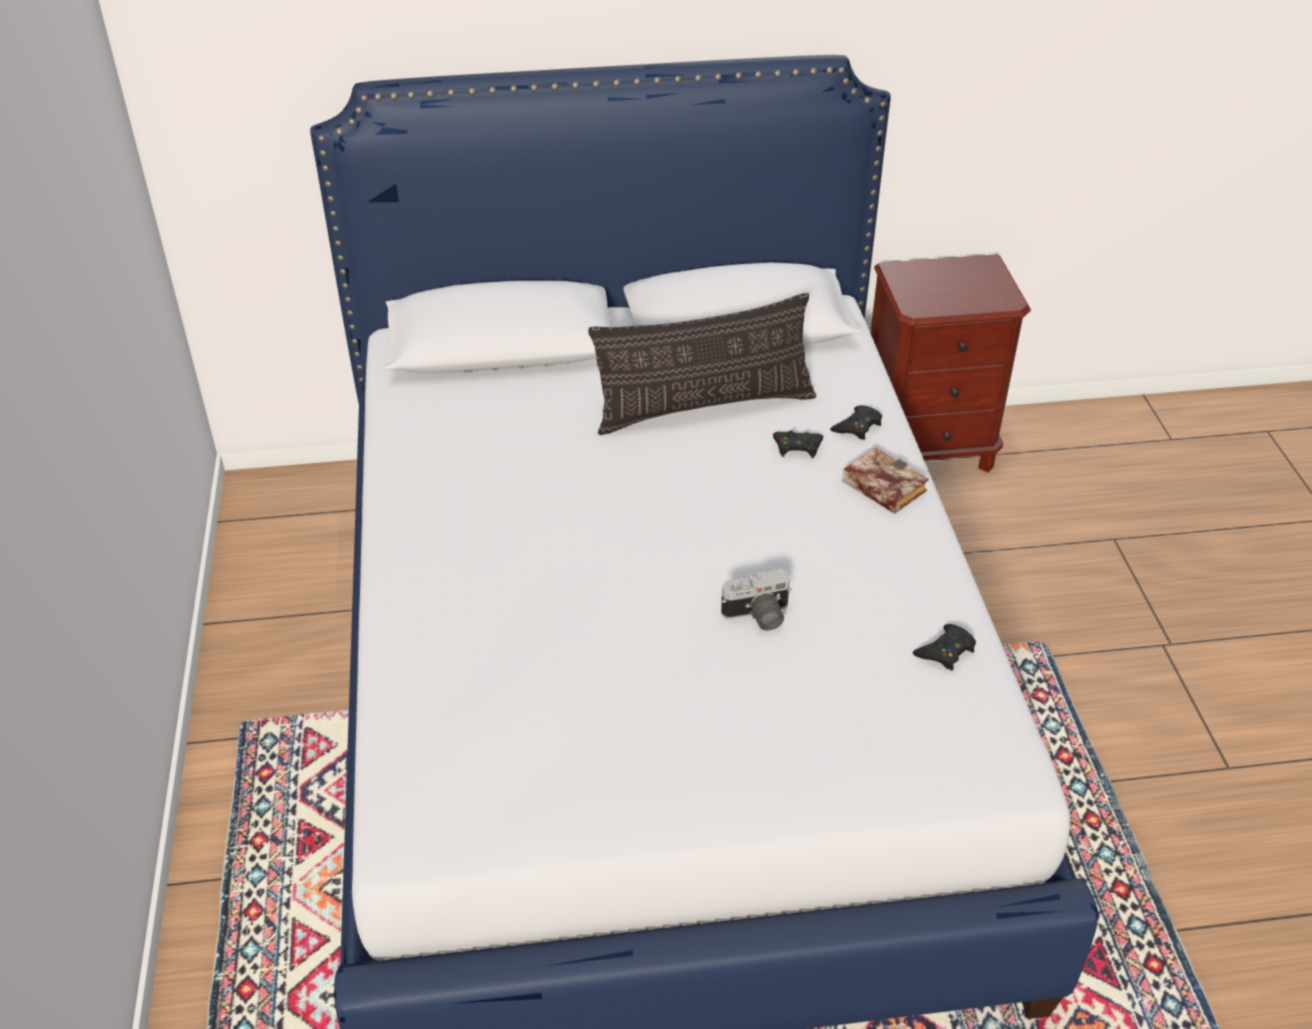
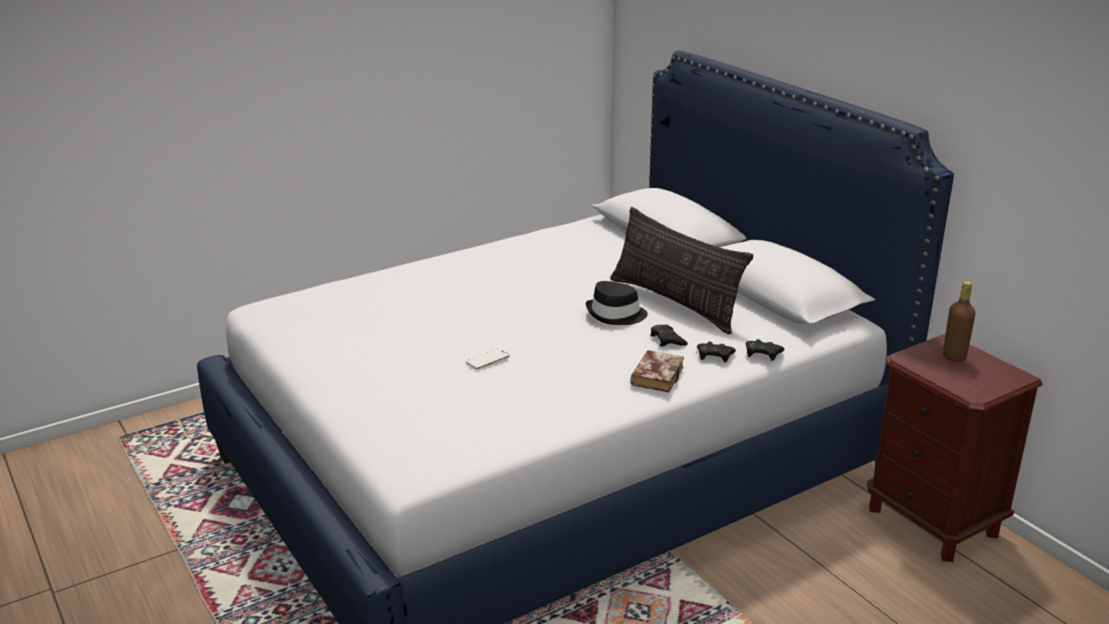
camera: 65 degrees right, 15 degrees down
camera [721,569,792,631] -> phone [466,348,510,370]
black game controller [913,624,976,671] -> black game controller moved to [746,339,784,361]
none -> black hat [586,281,648,325]
none -> brown bottle [943,281,975,362]

